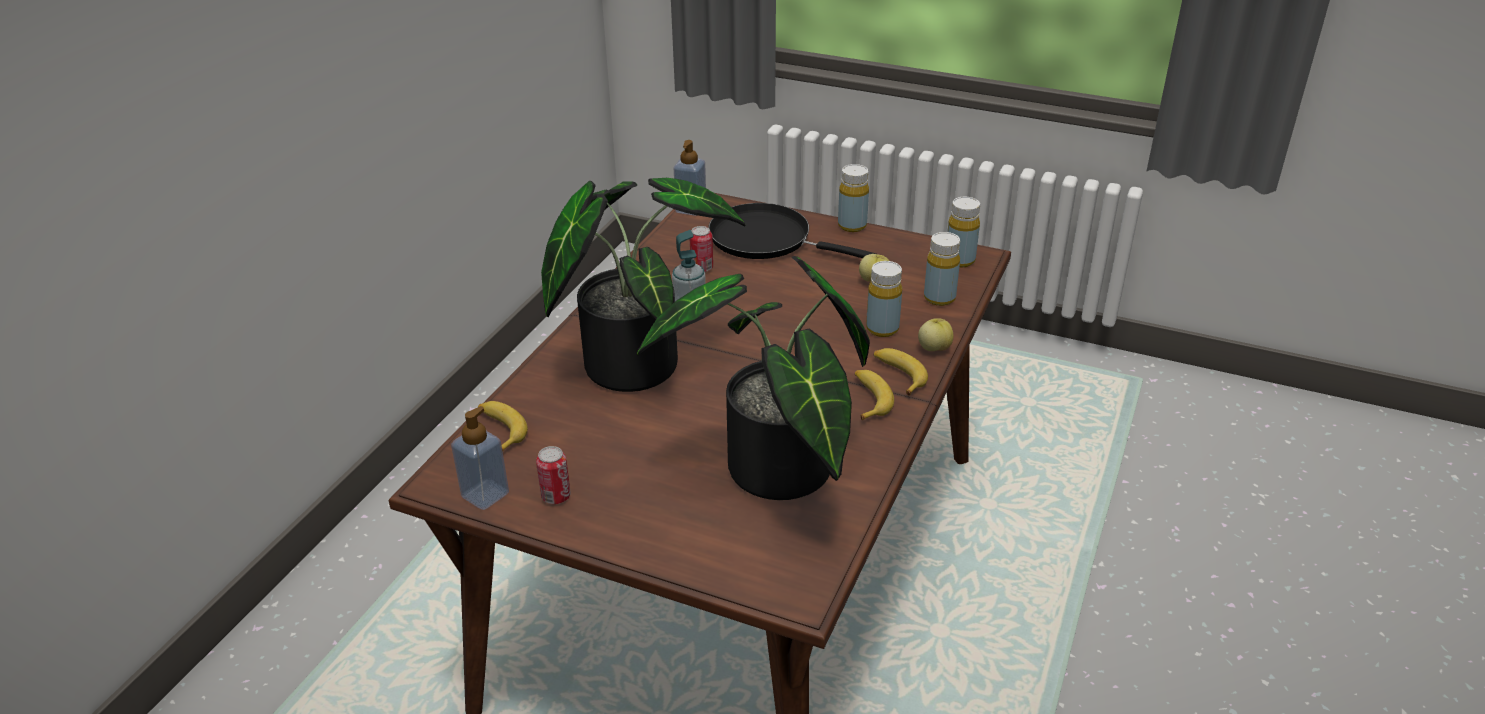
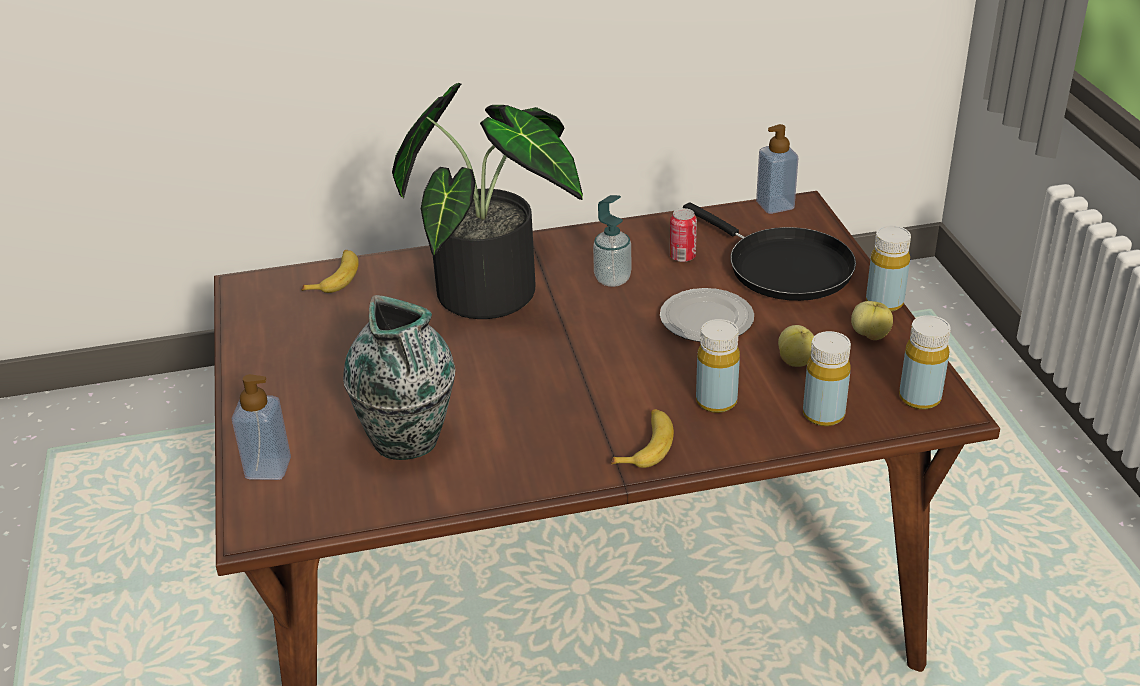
camera: 55 degrees right, 0 degrees up
soap dispenser [451,406,509,510] -> soap dispenser moved to [232,374,291,480]
can [536,446,571,504] -> none
potted plant [637,256,870,500] -> vase [343,295,455,460]
black frying pan [708,203,876,259] -> black frying pan turned 150 degrees clockwise [683,202,856,301]
banana [855,370,894,421] -> none
apple [918,318,954,351] -> apple moved to [851,301,893,340]
none -> plate [660,288,754,342]

